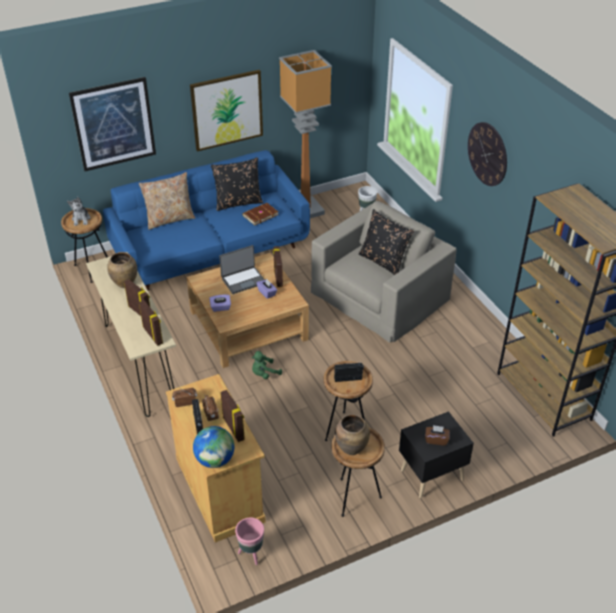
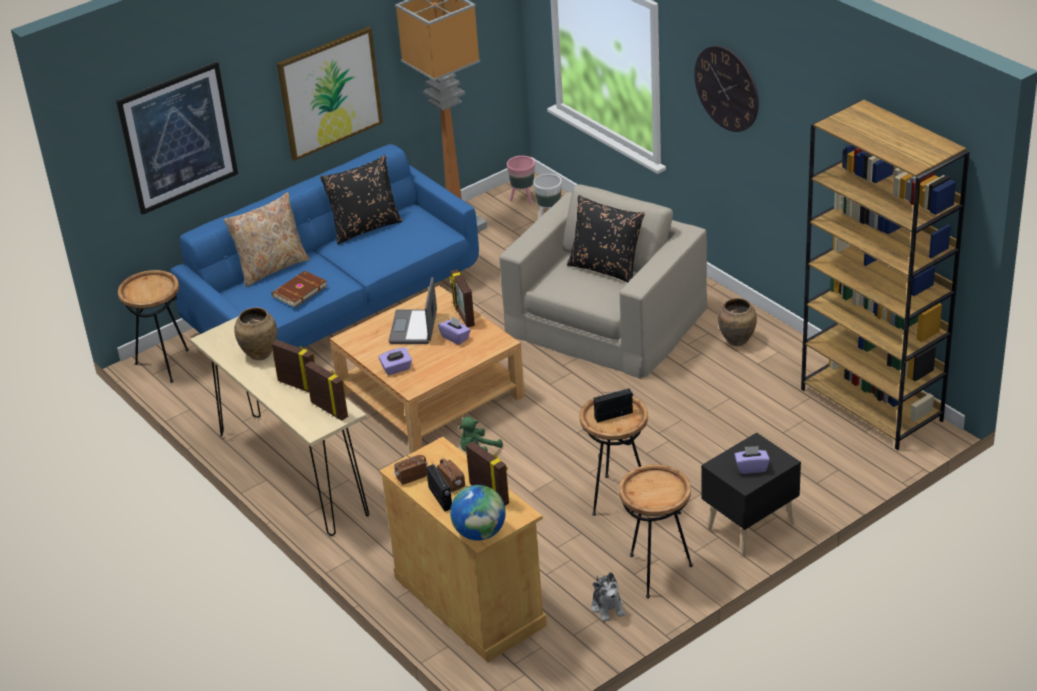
camera: 10 degrees left, 5 degrees down
plush toy [67,197,91,226] -> plush toy moved to [591,572,625,622]
laptop [219,245,265,294] -> laptop turned 135 degrees clockwise [389,277,437,344]
pink planter [235,517,264,565] -> pink planter moved to [507,156,535,205]
brown book [242,203,279,225] -> brown book moved to [272,271,328,307]
brown vase [335,414,370,455] -> brown vase moved to [718,298,757,346]
brown tissue box [425,425,450,446] -> purple tissue box [734,446,770,474]

